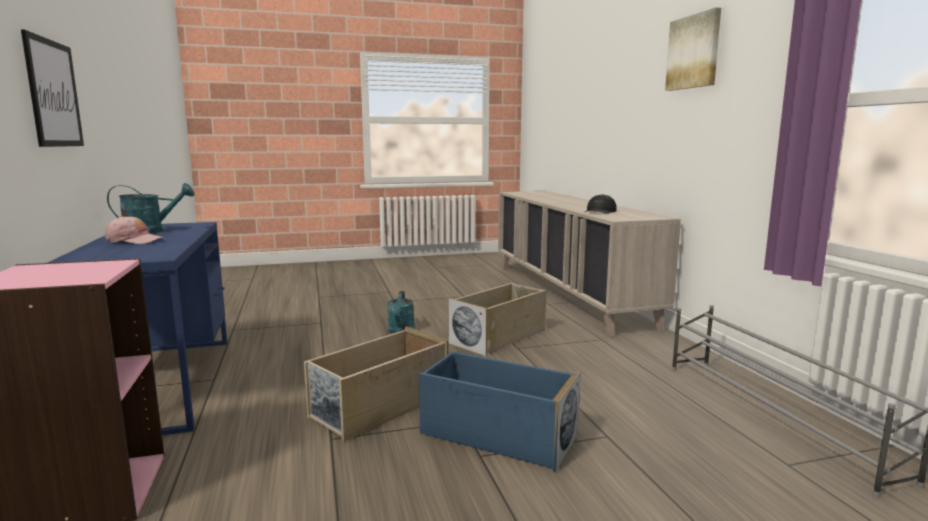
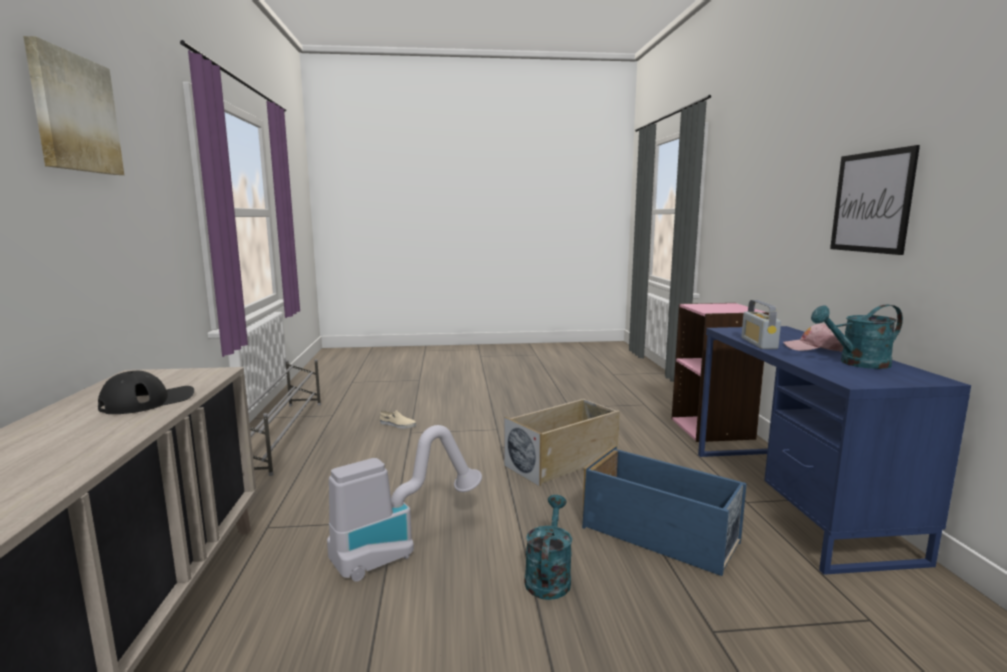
camera: 170 degrees left, 0 degrees up
blue storage box [419,351,581,472] -> blue storage box moved to [582,445,747,576]
beige storage box [448,283,546,356] -> vacuum cleaner [327,425,482,582]
none -> beige shoe [380,410,416,429]
none -> radio [741,300,781,349]

